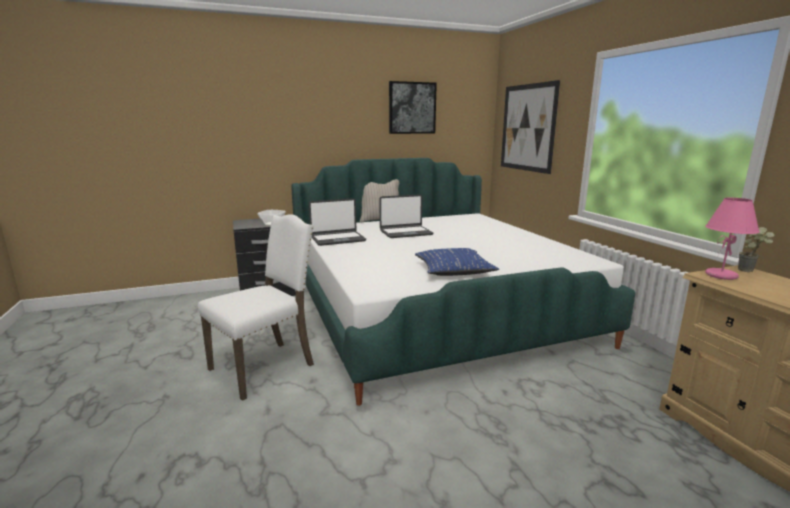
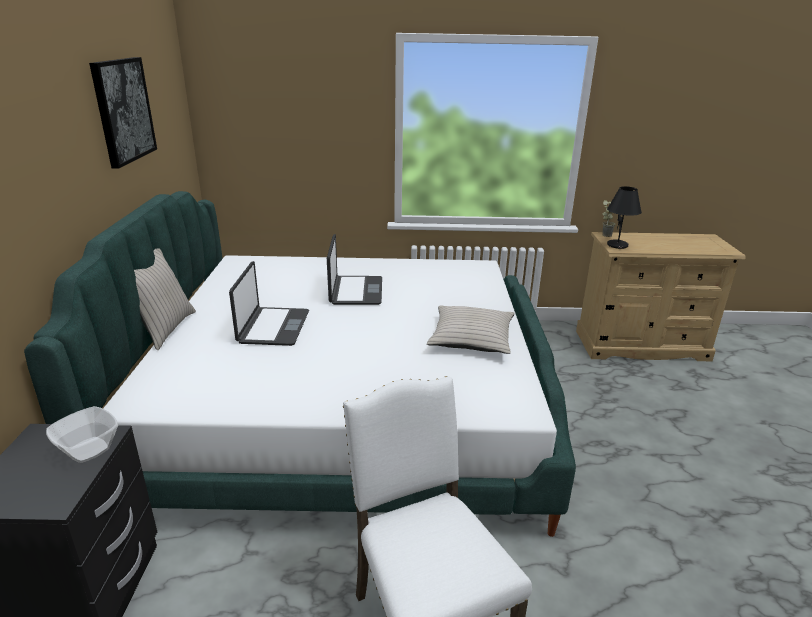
camera: 70 degrees left, 10 degrees up
laptop [309,198,366,246] -> laptop moved to [327,234,382,305]
blue pillow [415,248,499,276] -> beige pillow [427,306,514,354]
picture [501,80,560,174] -> none
pink table lamp [705,198,760,280] -> black table lamp [607,186,642,249]

